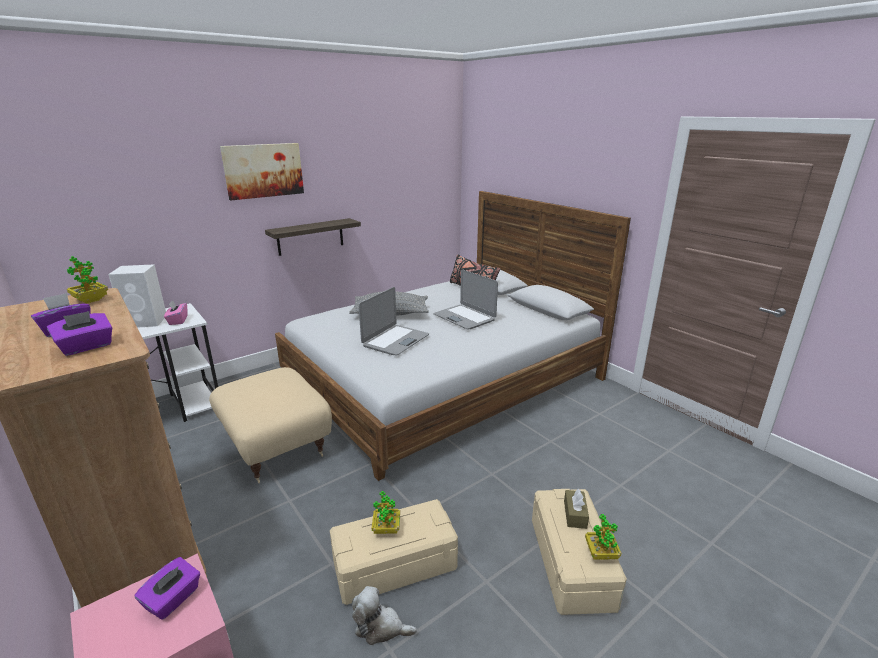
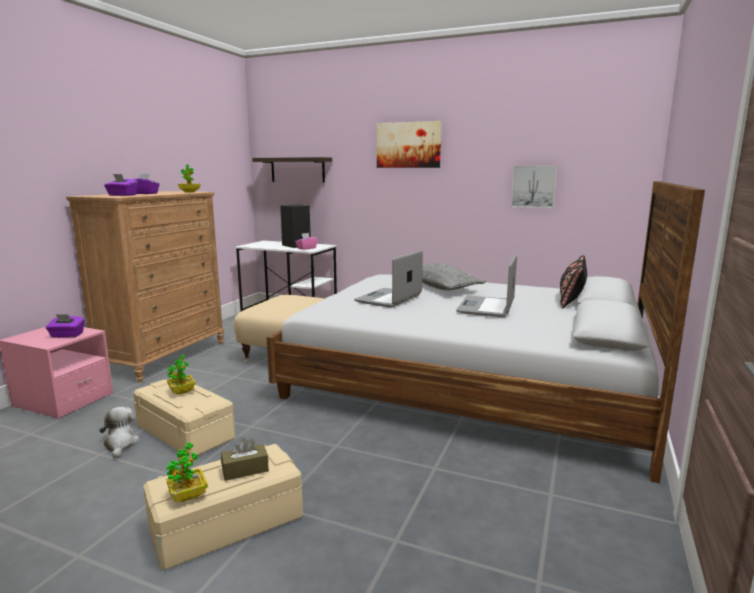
camera: 60 degrees right, 10 degrees down
white speaker [108,264,166,328] -> black speaker [280,205,311,248]
shelf [265,218,361,256] -> shelf moved to [252,157,332,182]
laptop [358,287,429,355] -> laptop turned 120 degrees clockwise [354,250,423,308]
none -> picture [511,165,557,208]

